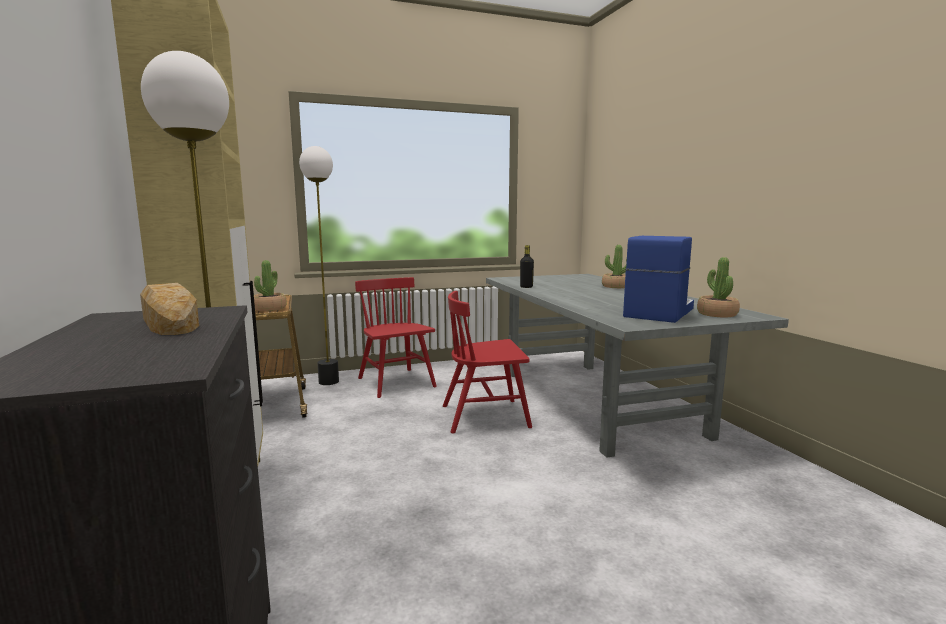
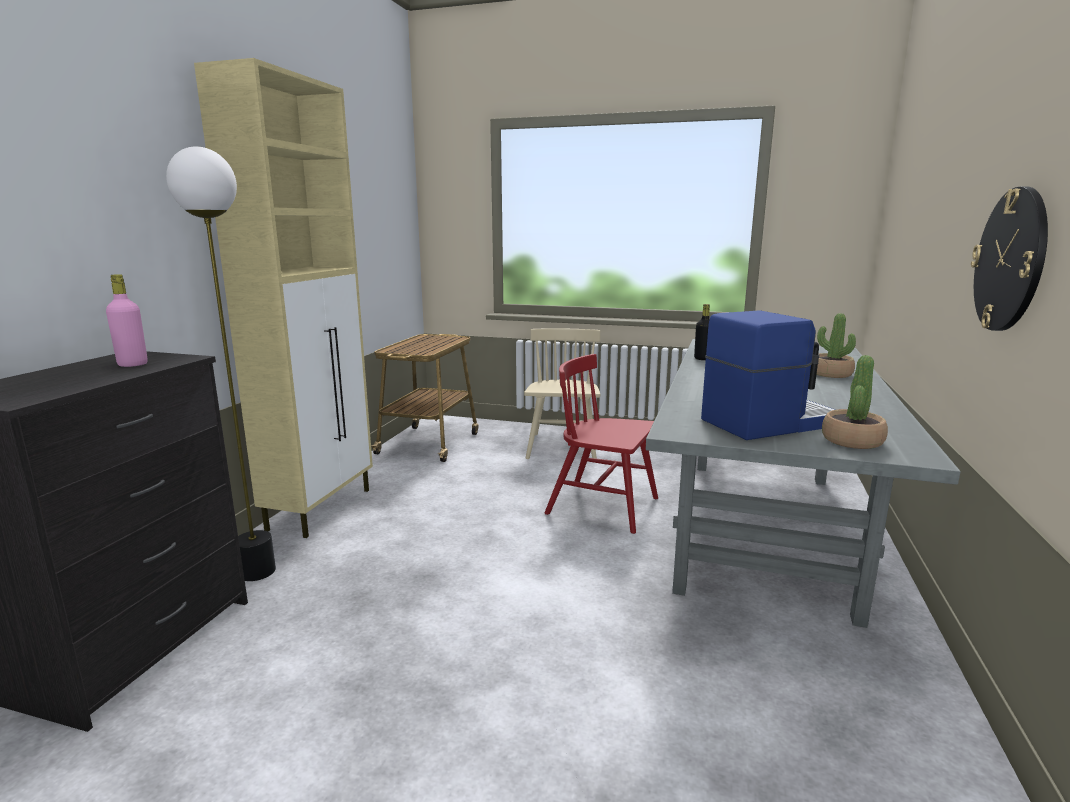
camera: 35 degrees right, 5 degrees up
bread [140,283,199,335] -> pink bottle [106,274,148,367]
potted plant [254,260,287,311] -> none
floor lamp [299,146,339,385] -> none
red chair [355,277,437,398] -> beige chair [524,328,601,459]
none -> wall clock [971,187,1048,331]

